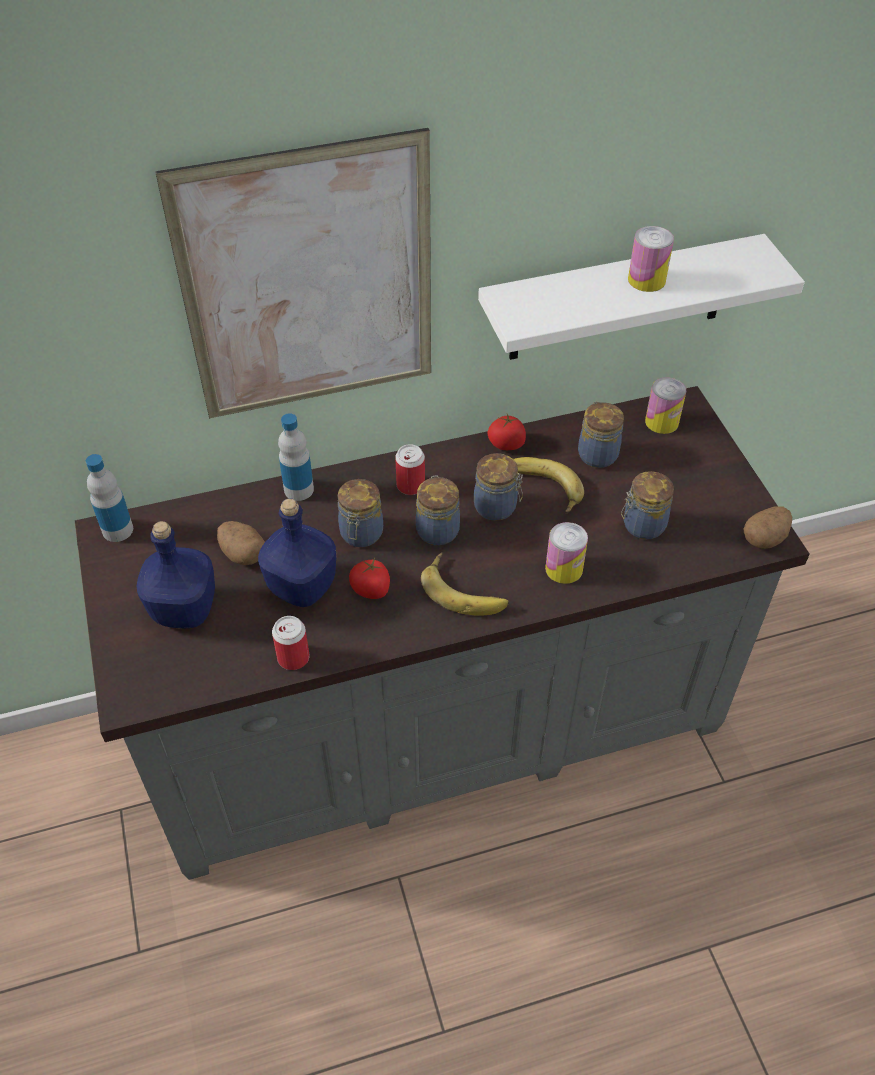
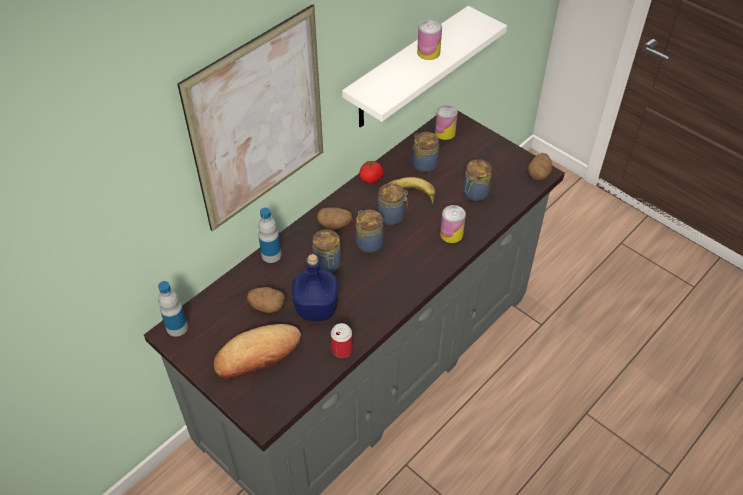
camera: 30 degrees left, 0 degrees up
blue bottle [136,521,215,629] -> bread [214,324,301,378]
tomato [349,558,390,599] -> none
can [395,444,425,495] -> potato [317,207,353,230]
banana [421,552,509,616] -> none

